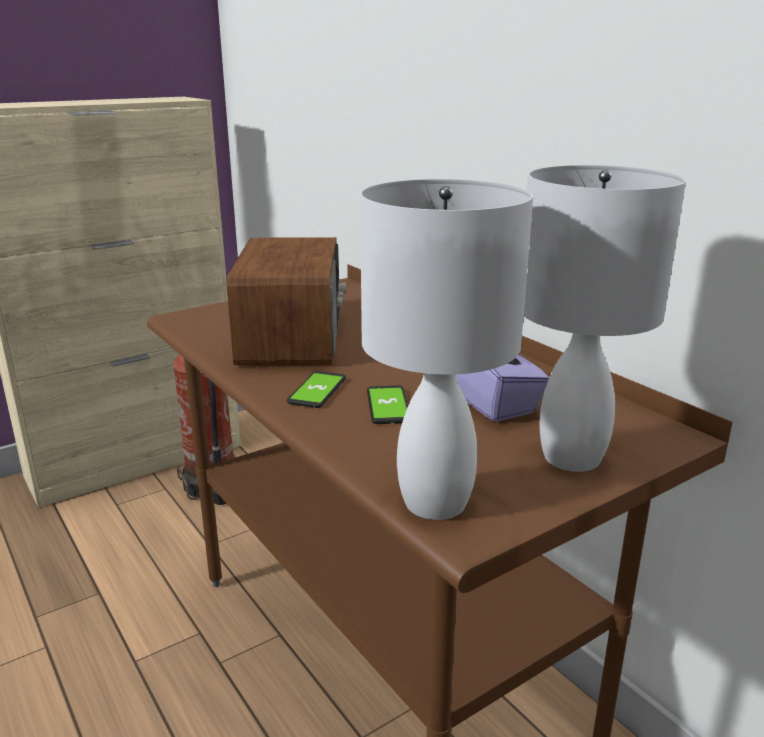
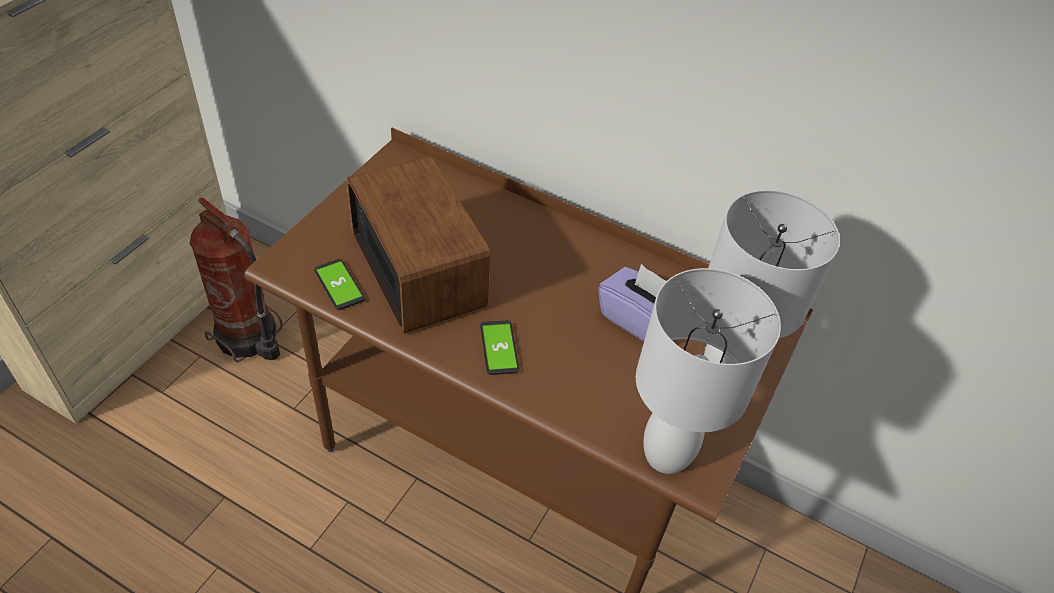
camera: 30 degrees left, 25 degrees up
phone [367,386,408,424] -> phone moved to [314,259,365,310]

